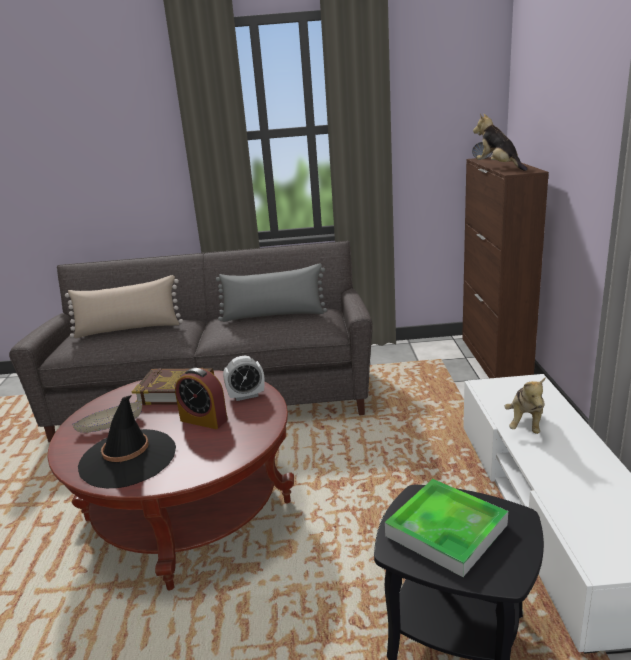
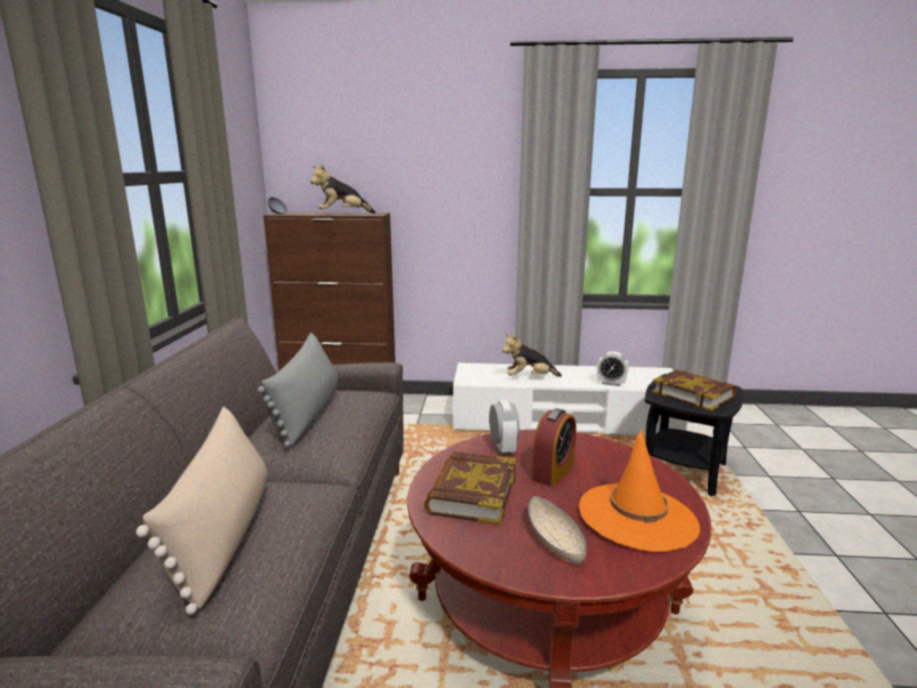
camera: 85 degrees left, 5 degrees down
black hat [78,395,176,488] -> orange hat [579,429,700,552]
tray [385,479,508,577] -> book [652,369,736,411]
plush toy [504,377,546,434] -> plush toy turned 150 degrees clockwise [502,334,562,377]
none -> alarm clock [597,351,629,386]

